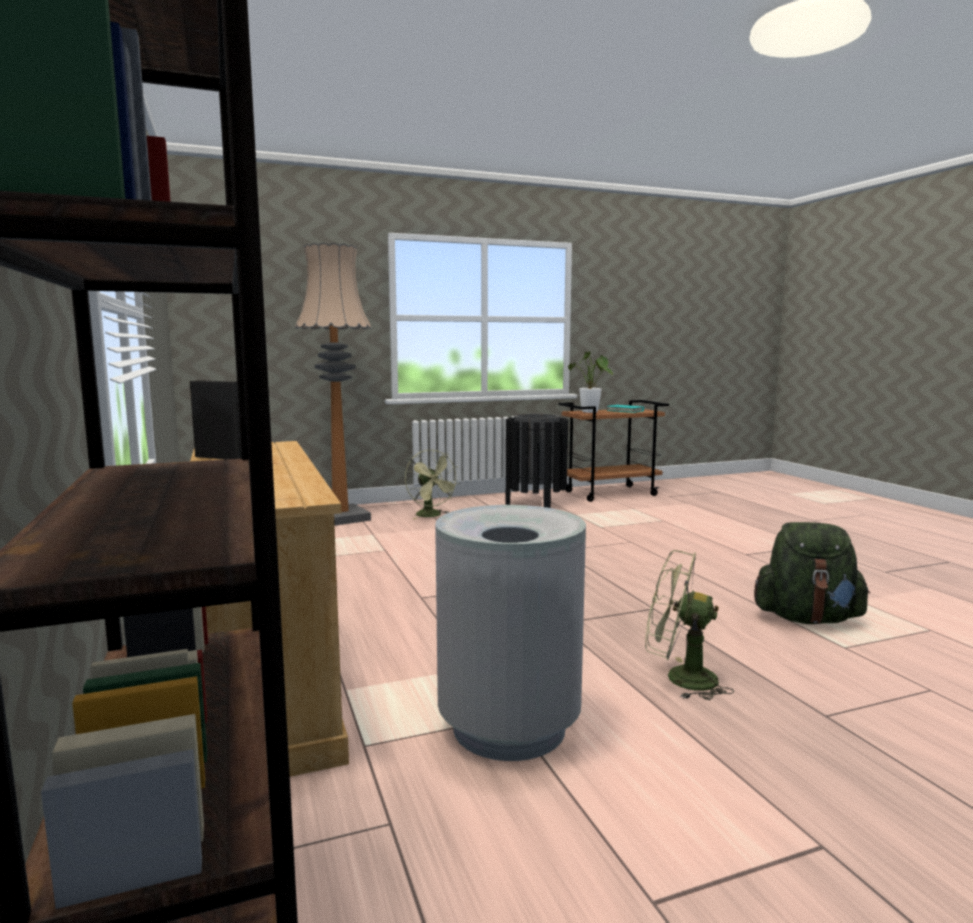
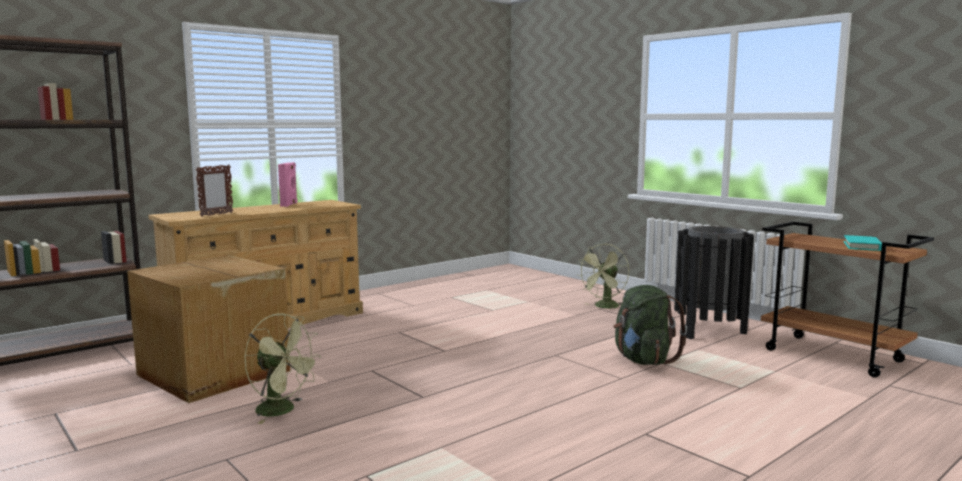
camera: 70 degrees right, 0 degrees up
black speaker [190,380,242,460] -> pink speaker [278,162,298,207]
floor lamp [295,243,371,526] -> none
grey trash can [435,505,586,761] -> cardboard box [127,255,290,403]
potted plant [568,351,613,413] -> none
green fan [645,550,734,700] -> green fan turned 120 degrees clockwise [244,314,321,424]
green backpack [754,522,870,624] -> green backpack moved to [613,285,687,365]
none -> picture frame [196,164,233,217]

